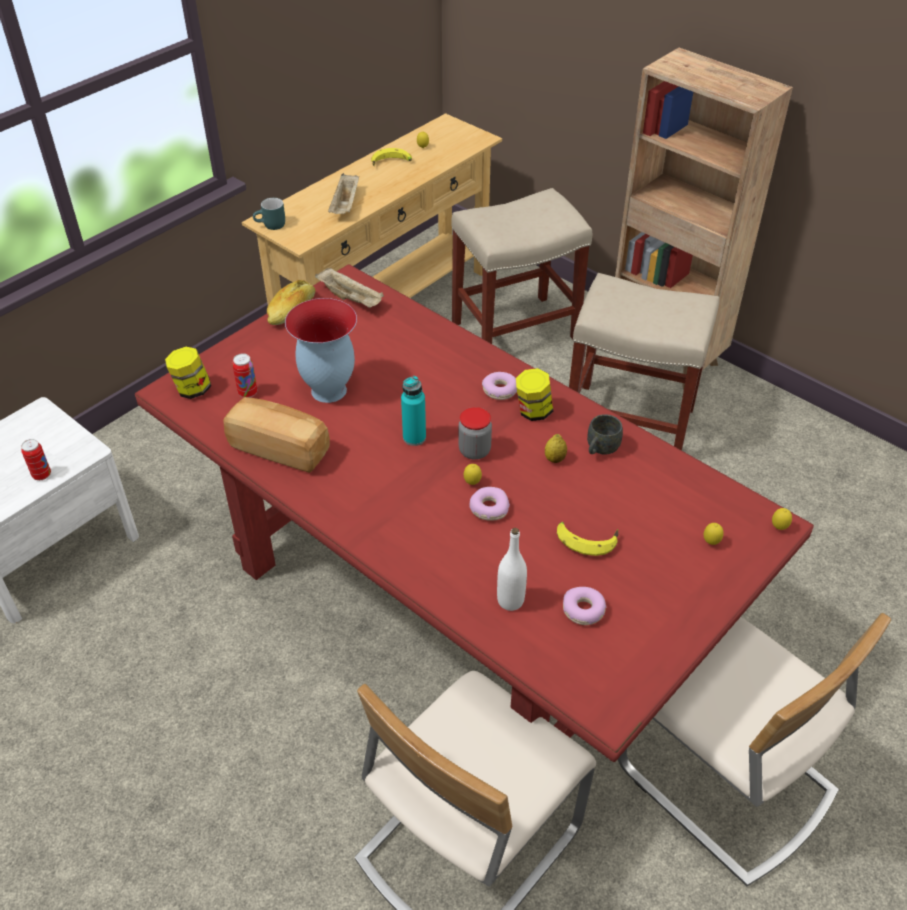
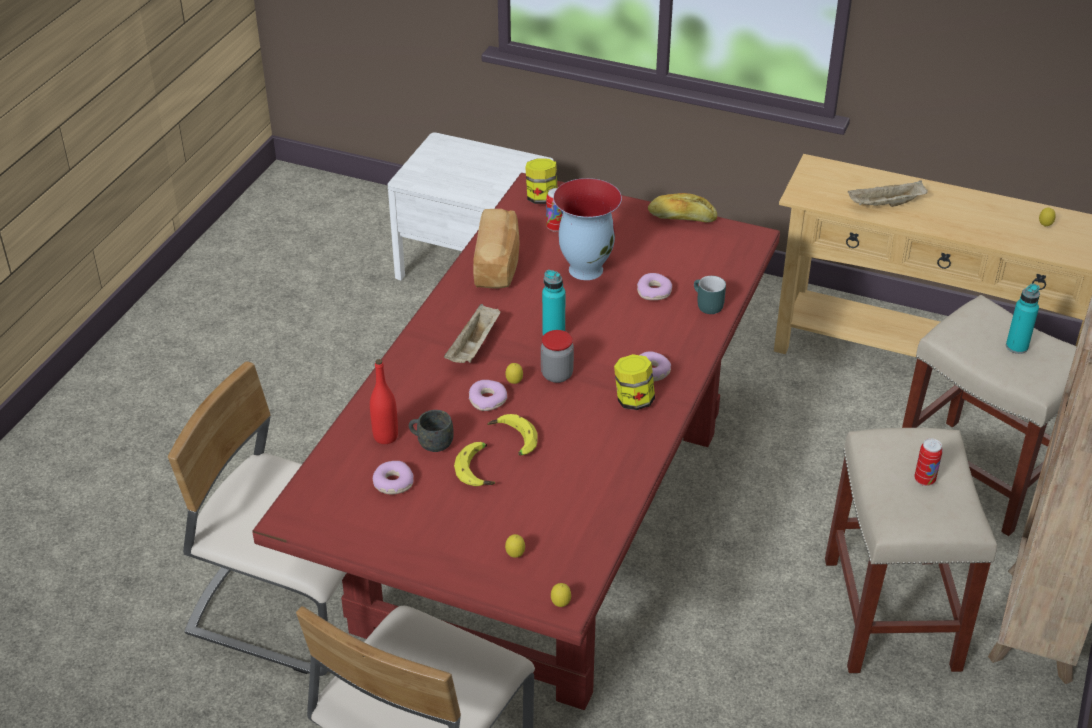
camera: 70 degrees right, 5 degrees down
can [21,439,51,480] -> can moved to [914,438,943,486]
turquoise mug [253,198,285,230] -> turquoise mug moved to [694,276,726,314]
beige tray [315,267,384,308] -> beige tray moved to [444,304,500,363]
banana [371,148,412,166] -> banana moved to [487,414,538,455]
white bottle [497,528,527,611] -> red bottle [370,359,398,444]
lemon [545,434,567,463] -> none
grey mug [587,414,623,454] -> grey mug moved to [409,410,454,452]
none -> donut [637,273,672,300]
none -> turquoise bottle [1006,284,1040,354]

